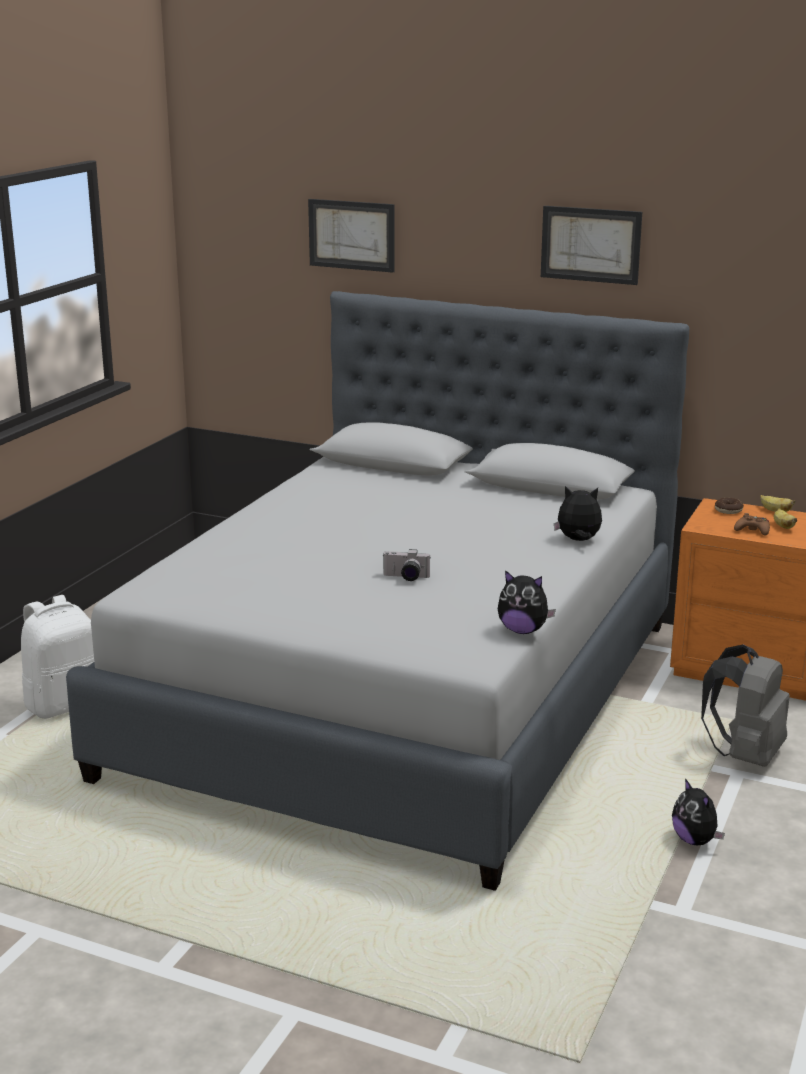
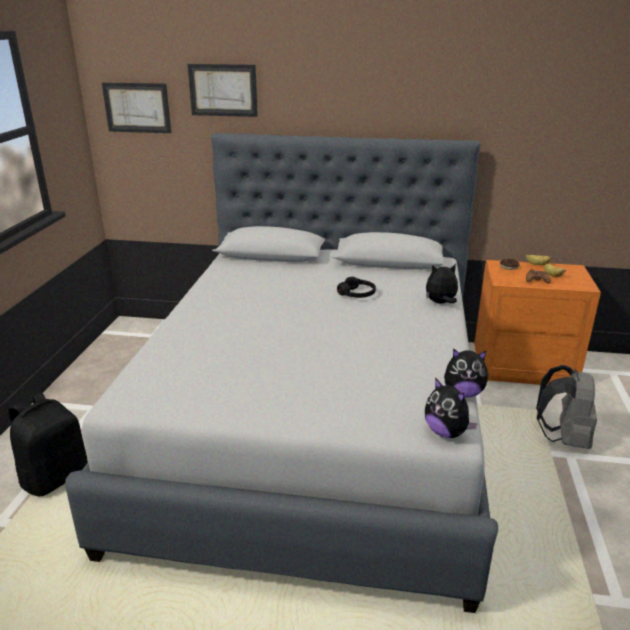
camera: 15 degrees left, 5 degrees up
white backpack [21,595,94,719] -> black backpack [8,392,88,496]
camera [382,549,431,581] -> none
picture [541,206,642,285] -> picture moved to [102,82,171,133]
plush toy [672,778,725,845] -> plush toy moved to [425,377,478,438]
none -> black headphones [337,277,376,298]

